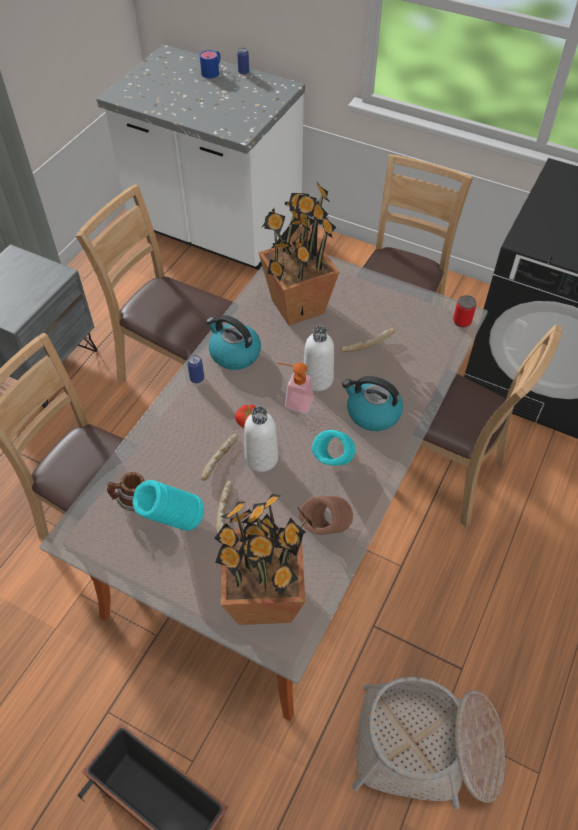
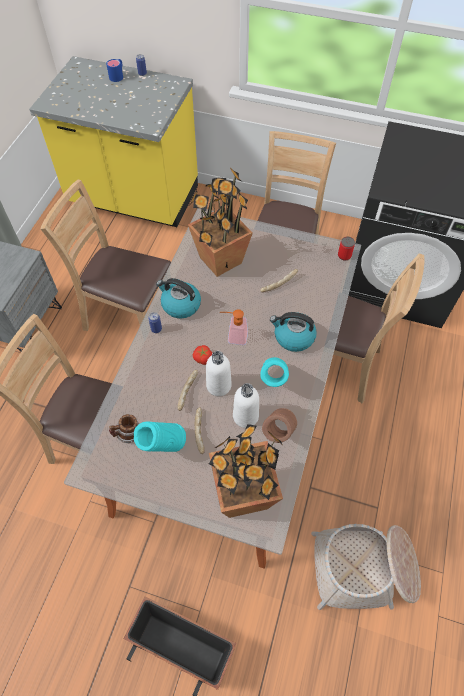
camera: 10 degrees left, 5 degrees up
white counter [97,44,305,270] -> yellow counter [29,56,198,227]
white bottle [304,326,334,391] -> white bottle moved to [233,383,259,428]

